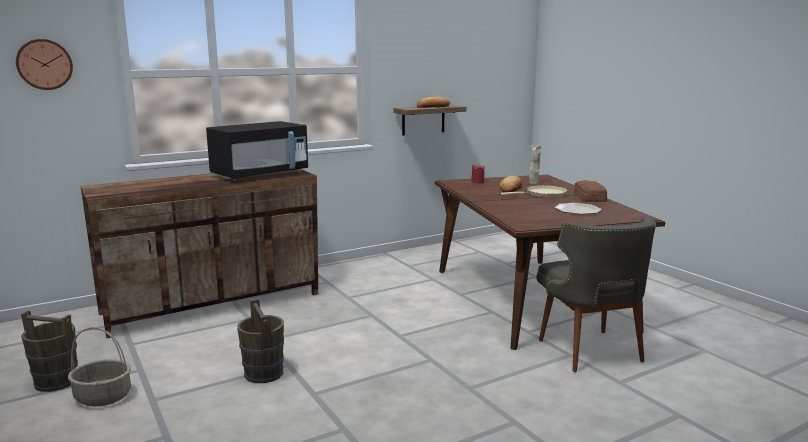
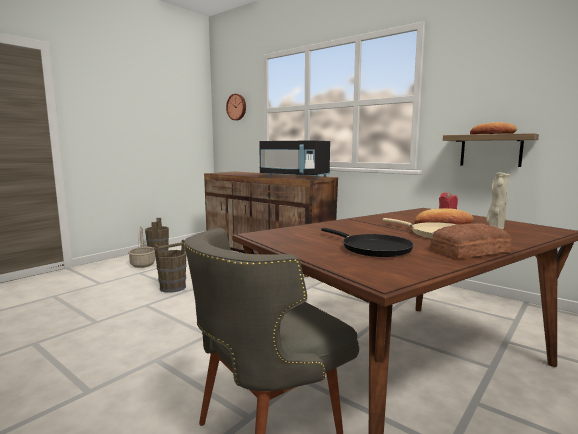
camera: 70 degrees right, 5 degrees down
plate [555,203,601,214] -> black frying pan [321,228,414,257]

